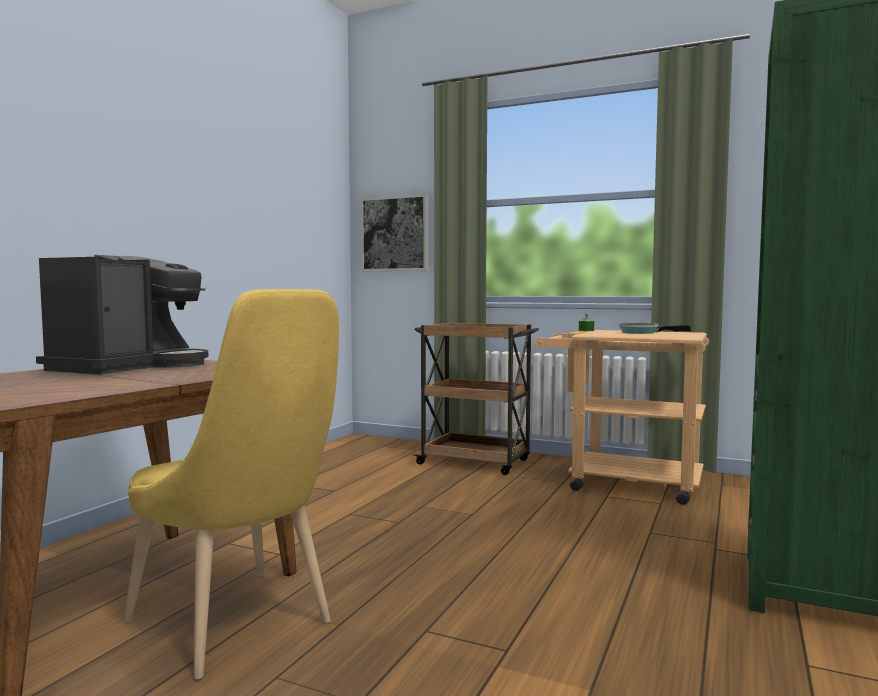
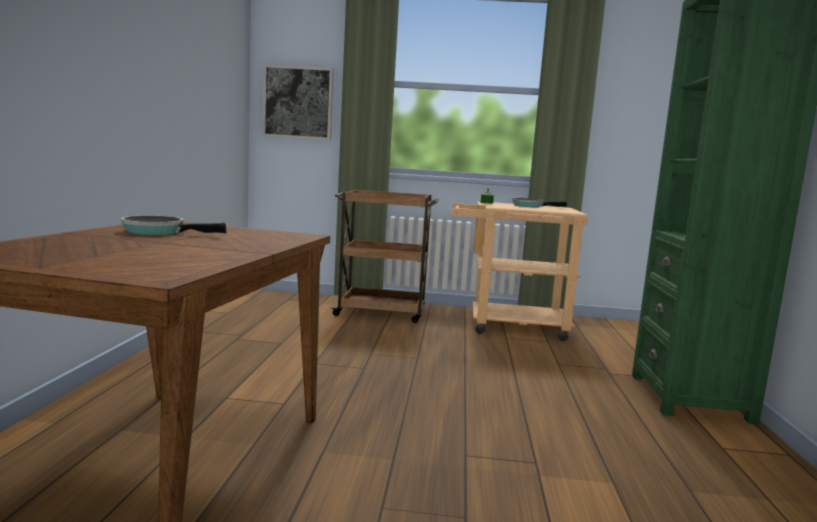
camera: 20 degrees left, 5 degrees up
coffee machine [36,255,209,375] -> frying pan [120,215,226,235]
yellow chair [123,289,339,679] -> none

